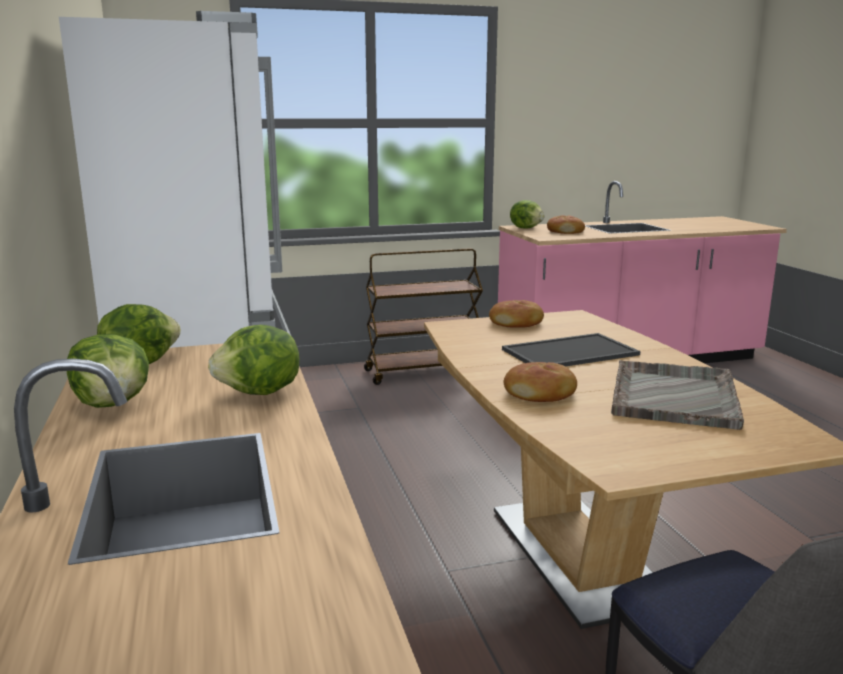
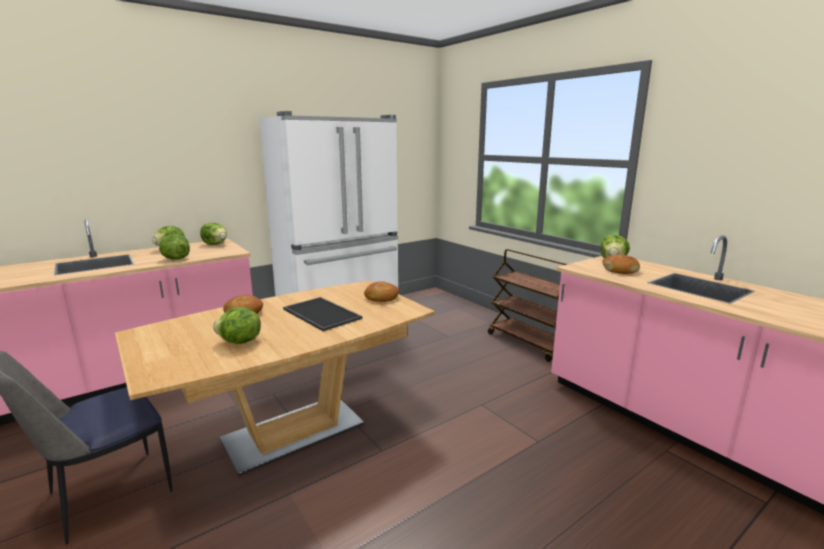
camera: 70 degrees right, 0 degrees up
grey tray [611,360,744,430] -> lettuce [213,307,261,344]

